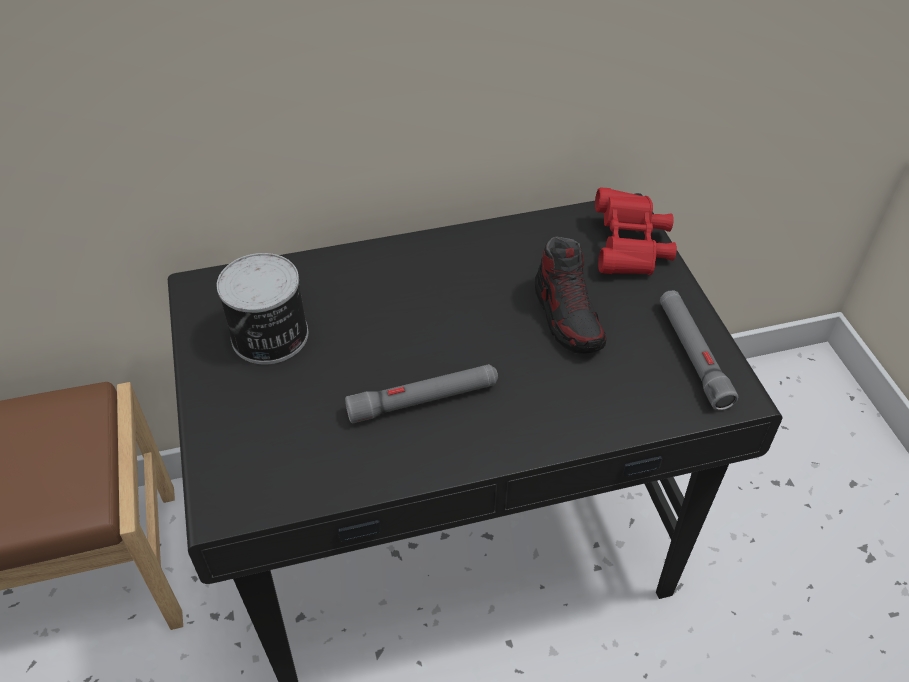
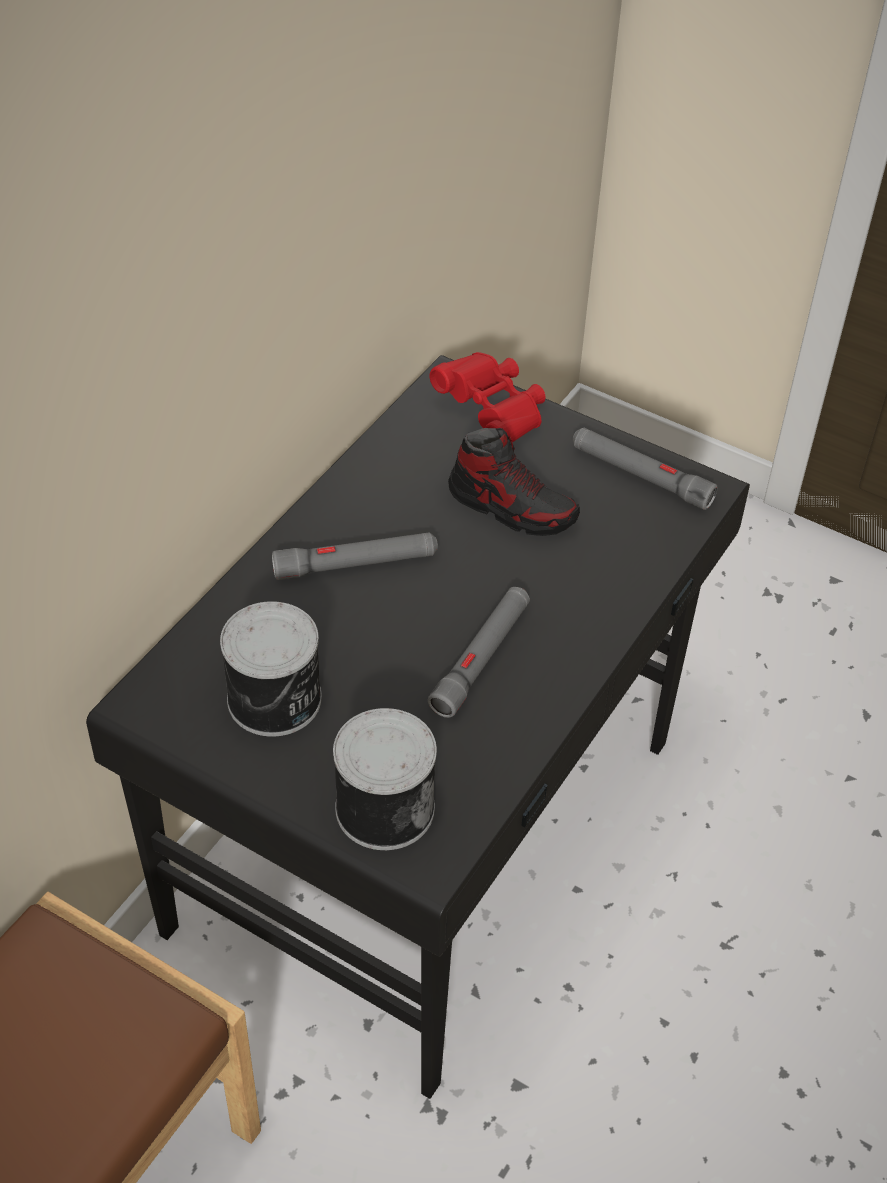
camera: 45 degrees left, 0 degrees up
none -> grey flashlight [272,532,438,580]
none -> can [333,708,437,850]

